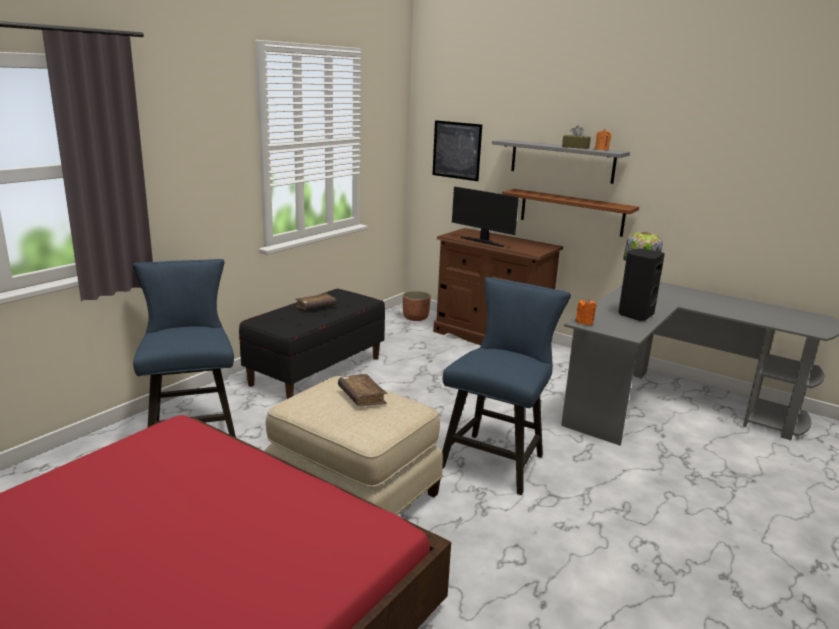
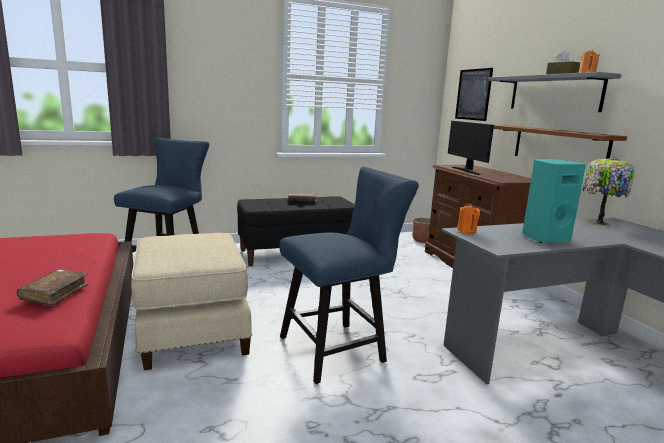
camera: 35 degrees right, 5 degrees down
brown book [338,374,387,406] -> brown book moved to [17,269,88,306]
black speaker [618,249,665,321] -> turquoise speaker [522,159,586,243]

